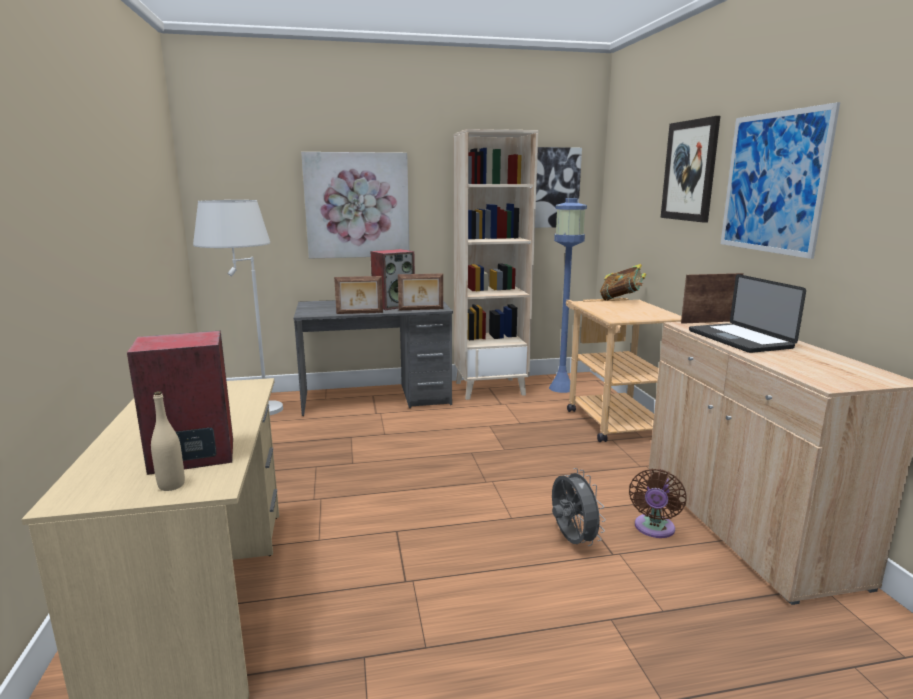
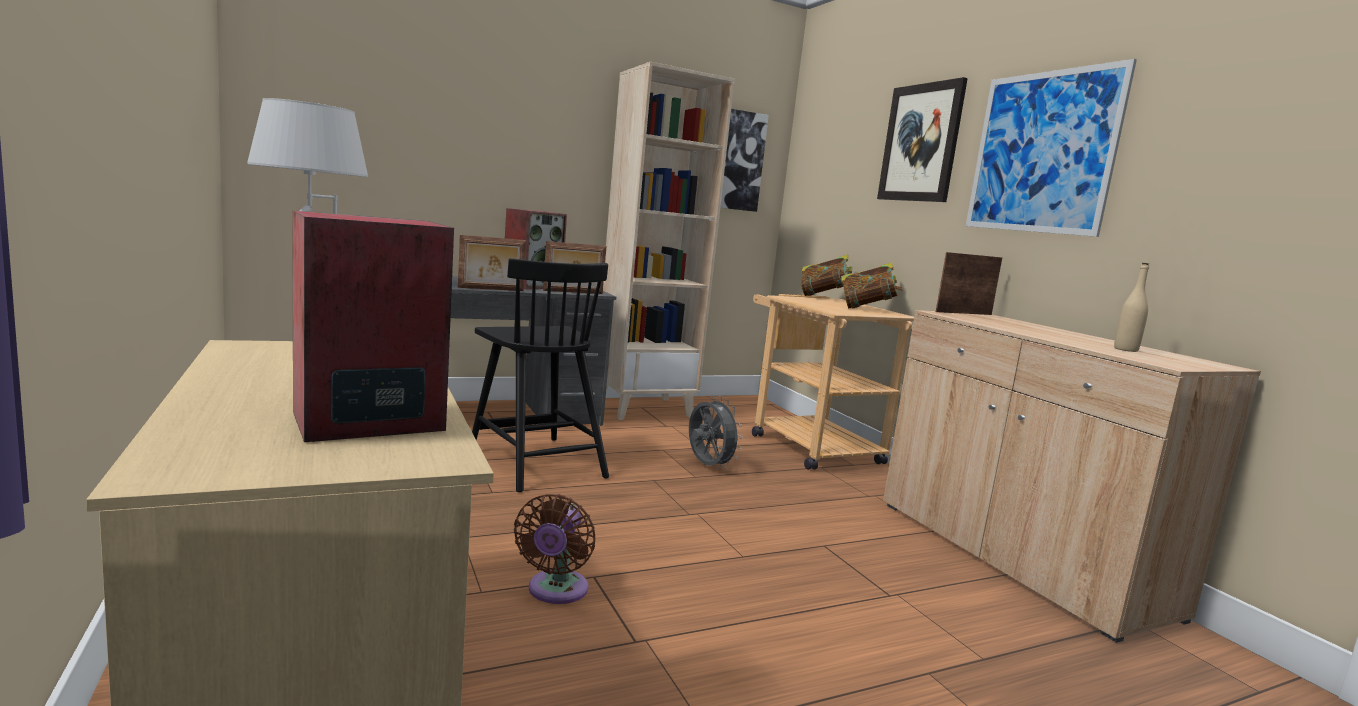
camera: 15 degrees left, 5 degrees down
beige bottle [151,391,185,491] -> beige bottle moved to [1114,263,1149,352]
picture [301,152,409,259] -> none
blue floor lamp [549,198,587,393] -> none
grey fan [552,468,606,546] -> grey fan moved to [689,396,743,468]
brown fan [629,469,687,538] -> brown fan moved to [514,494,595,604]
laptop [689,274,806,353] -> none
none -> black chair [472,258,609,492]
none -> book [841,263,903,308]

